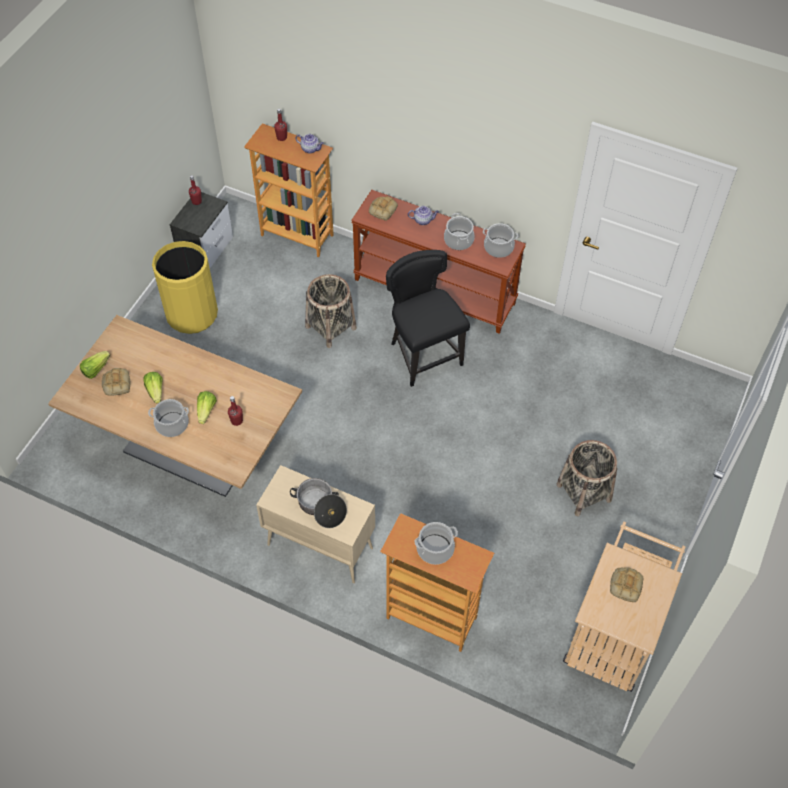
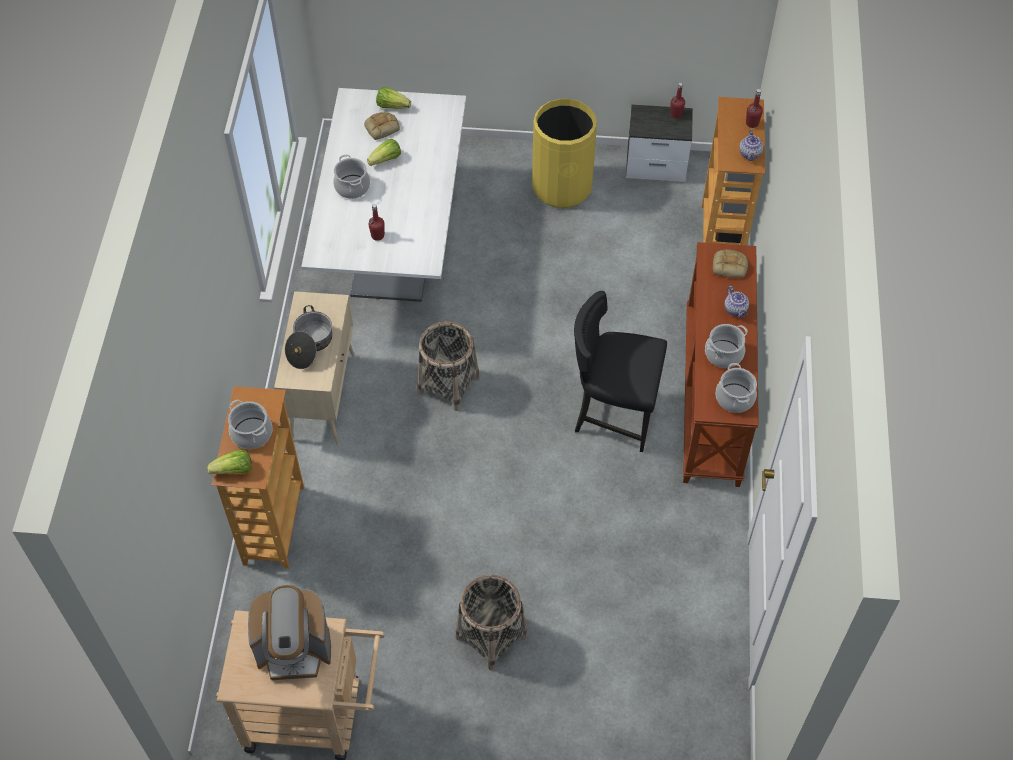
camera: 70 degrees right, 0 degrees up
brown dining table [48,315,302,497] -> white dining table [301,88,466,302]
lettuce [197,391,217,424] -> lettuce moved to [207,449,252,474]
basket [305,274,357,348] -> basket moved to [417,321,480,411]
black chair [386,250,470,387] -> black chair turned 120 degrees counterclockwise [574,291,667,452]
bread [610,567,643,602] -> coffee machine [248,585,331,680]

